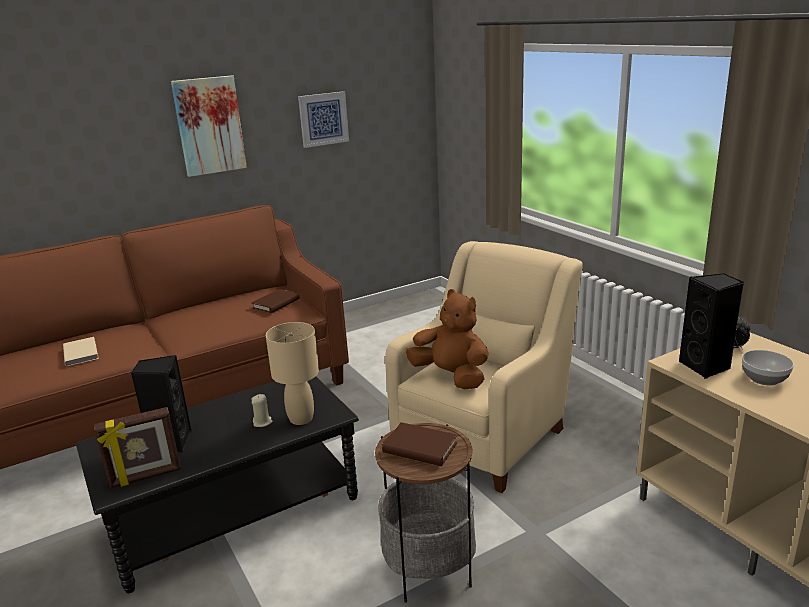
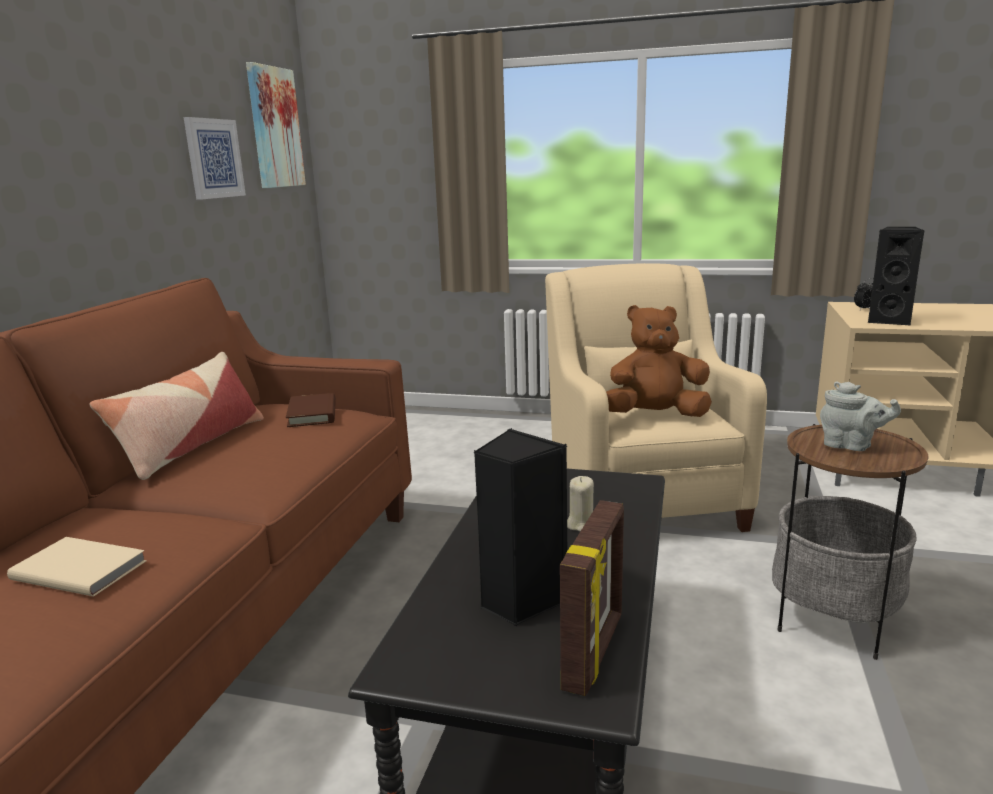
camera: 45 degrees left, 5 degrees down
picture [171,75,247,177] -> picture moved to [246,62,306,188]
beige table lamp [266,322,319,425] -> none
brown book [382,422,457,466] -> grey teapot [820,381,901,451]
bowl [742,350,794,385] -> none
none -> pillow [89,352,264,480]

